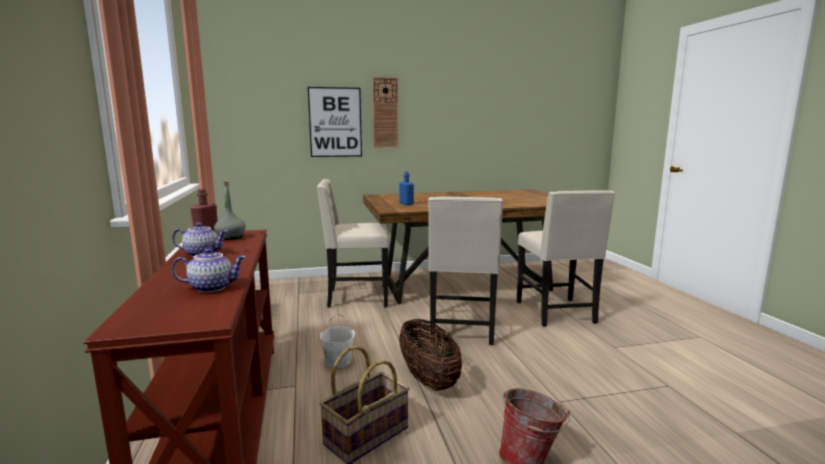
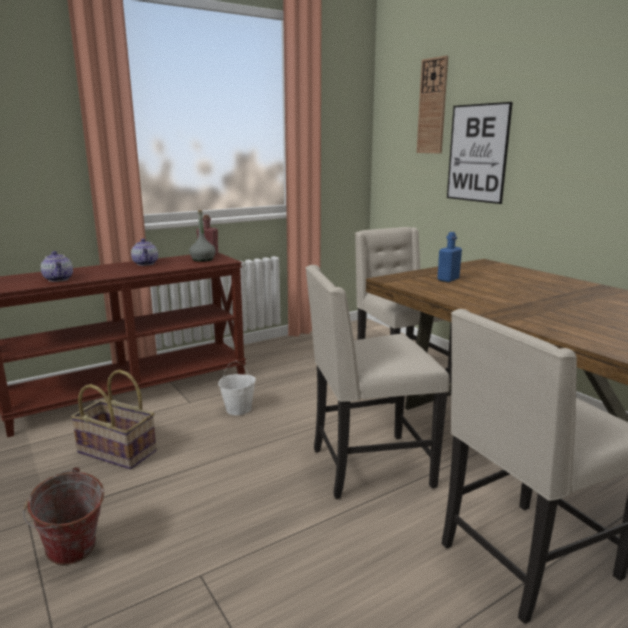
camera: 70 degrees right, 5 degrees up
wall clock [372,77,399,148] -> wall clock moved to [417,55,448,153]
basket [399,319,462,391] -> none

